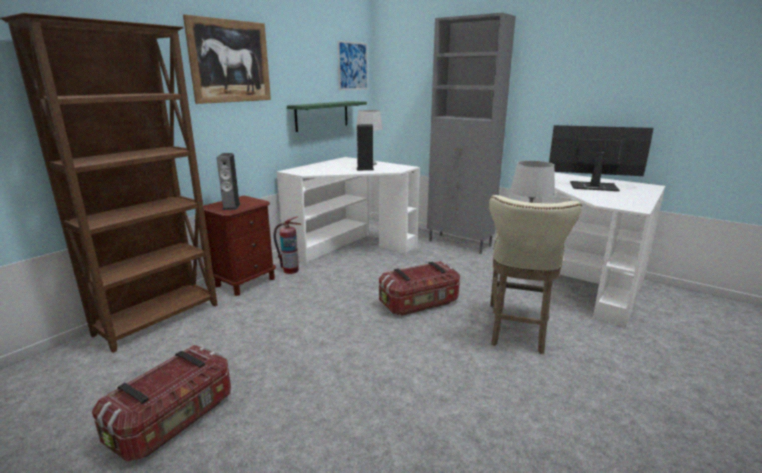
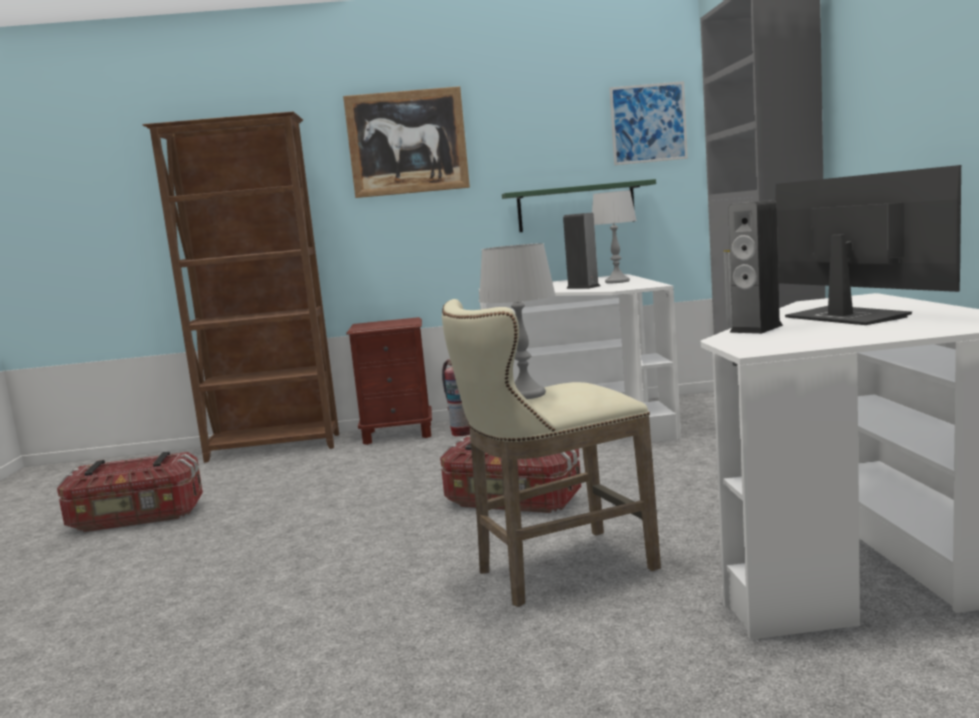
camera: 50 degrees right, 10 degrees down
speaker [217,153,240,210] -> speaker moved to [728,200,783,334]

